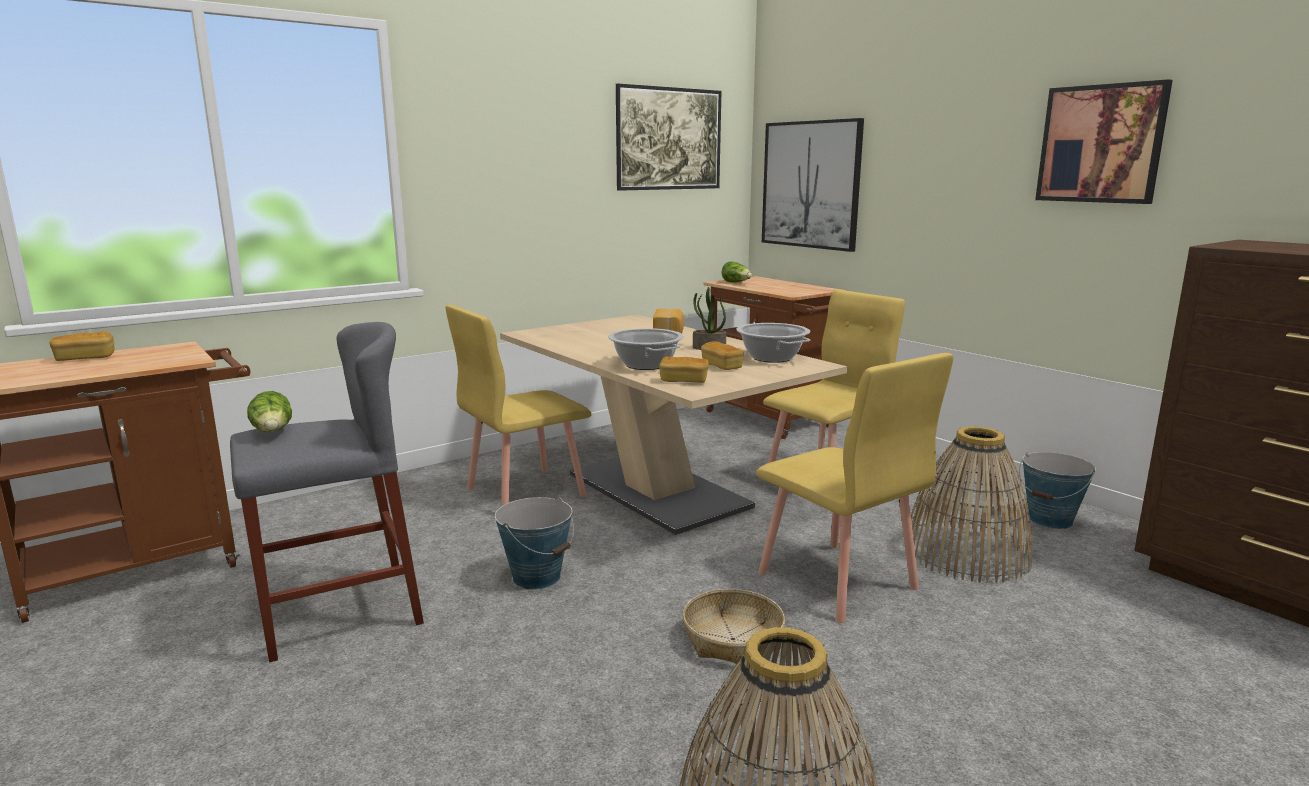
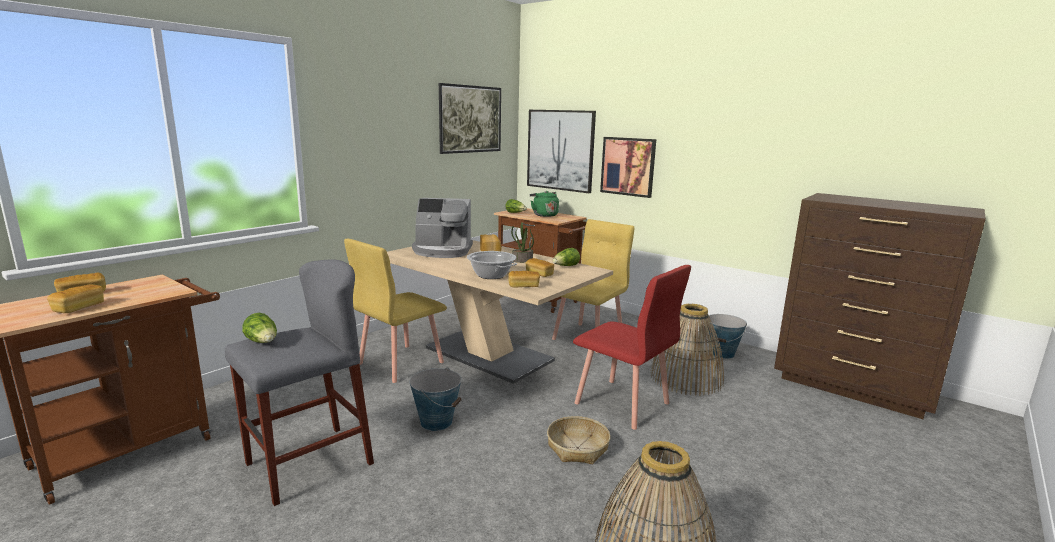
camera: 15 degrees left, 0 degrees up
cooking pot [736,323,811,363] -> lettuce [553,248,580,266]
yellow chair [756,353,953,623] -> red chair [573,265,691,430]
picture [1035,79,1173,204] -> picture moved to [600,137,656,198]
none -> bread [47,285,104,313]
none -> coffee machine [412,198,473,258]
none -> green kettle [530,191,559,217]

